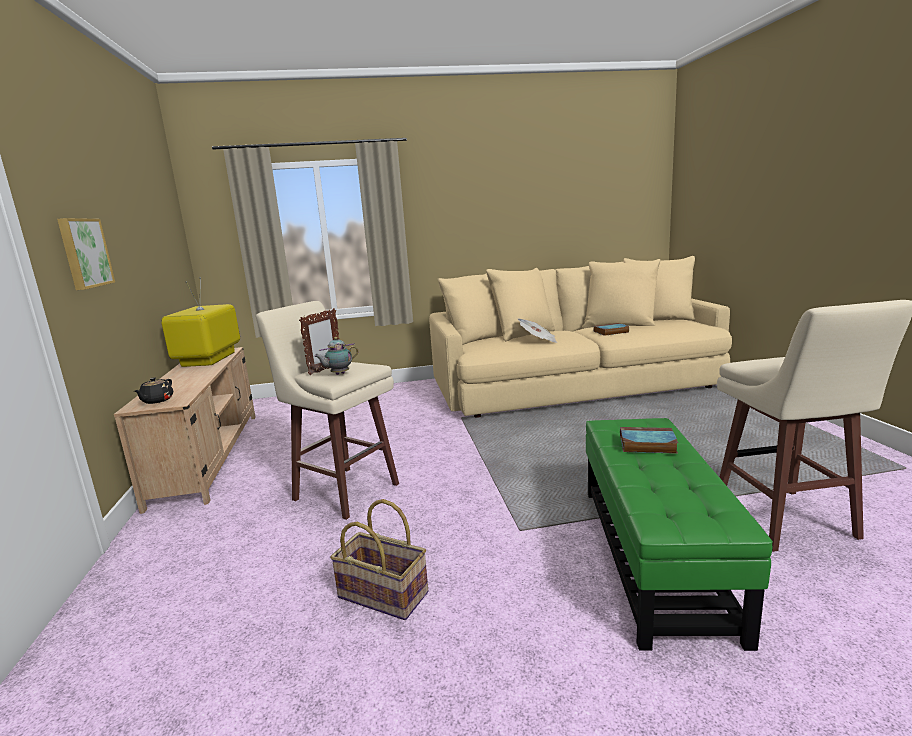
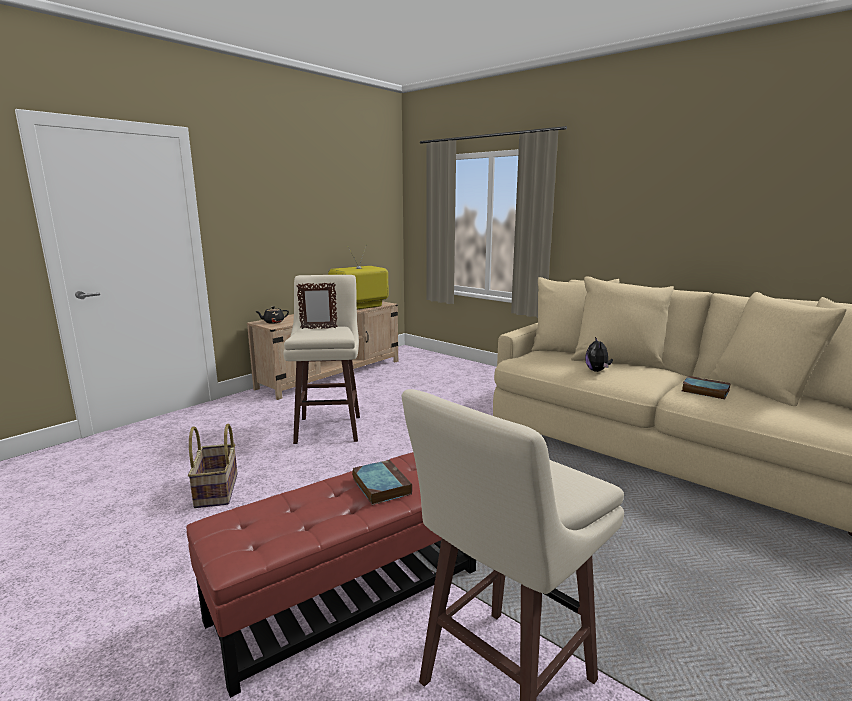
camera: 50 degrees right, 0 degrees up
picture [57,218,115,290] -> none
teapot [314,337,359,375] -> none
newspaper [518,318,557,343] -> plush toy [585,337,613,372]
green ottoman [586,418,773,651] -> red ottoman [186,452,476,698]

